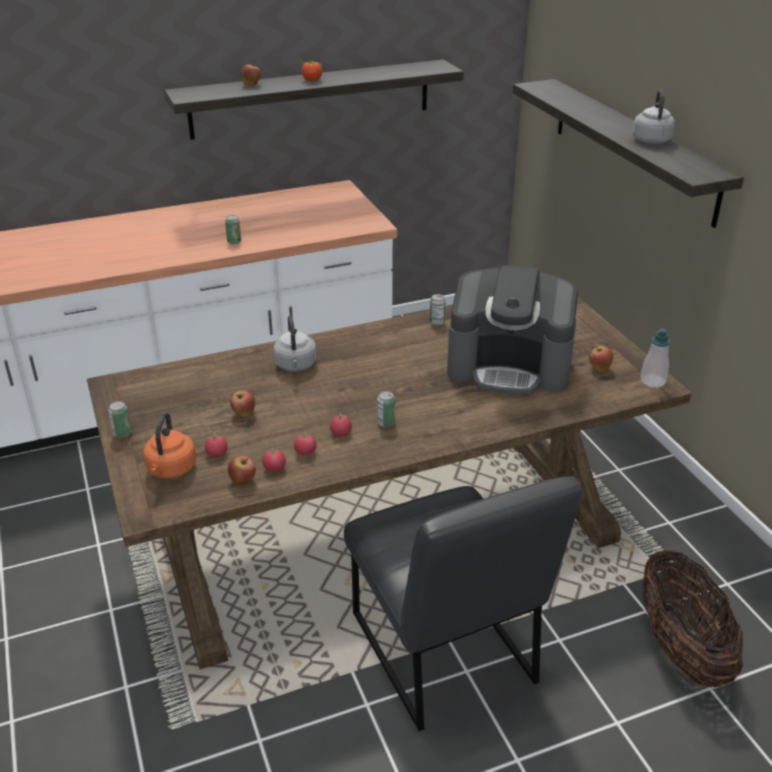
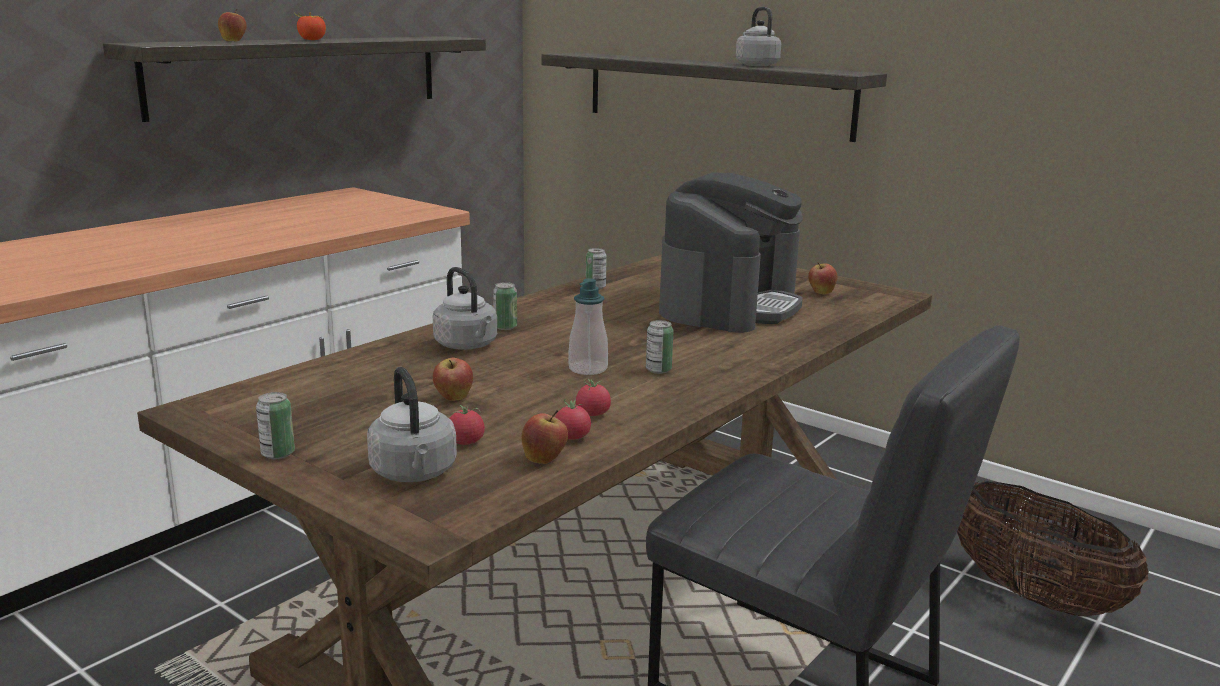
camera: 30 degrees left, 15 degrees down
orange kettle [143,412,196,479] -> grey kettle [367,367,457,482]
can [225,215,241,244] -> can moved to [493,282,517,330]
tomato [330,413,352,436] -> none
coffee machine [447,265,578,395] -> coffee machine turned 45 degrees counterclockwise [659,173,803,333]
soap dispenser [640,328,671,388] -> soap dispenser moved to [568,279,608,375]

